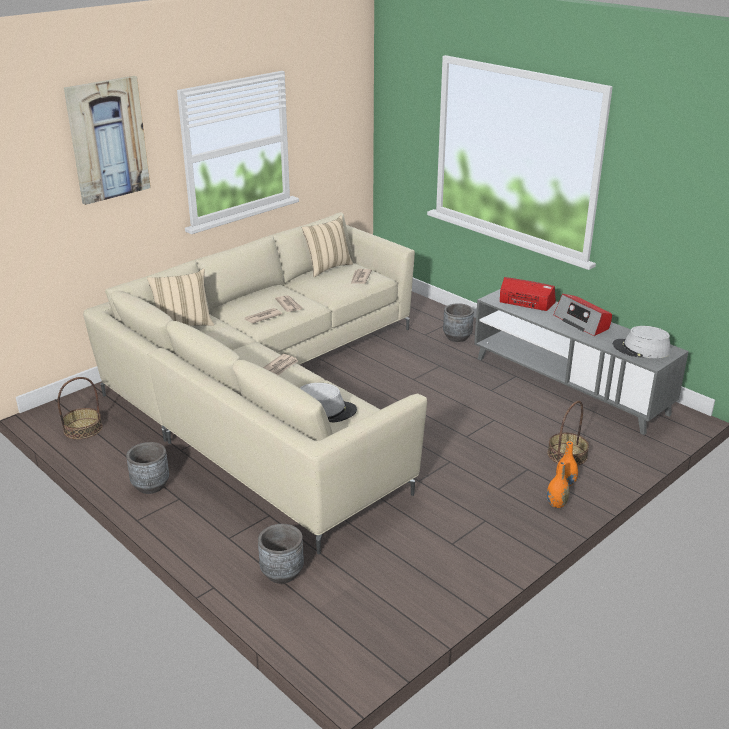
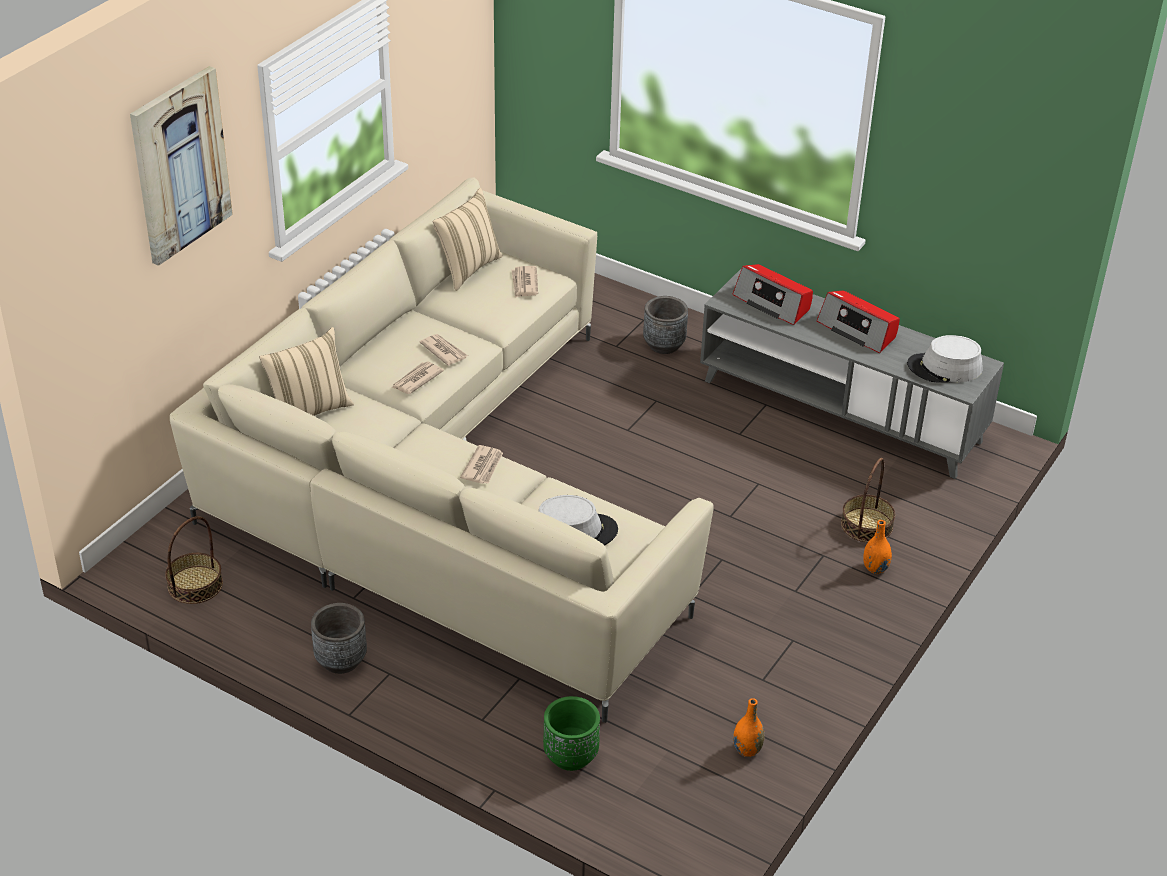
camera: 15 degrees left, 10 degrees up
grey planter [258,524,304,584] -> green planter [543,696,600,771]
radio [500,277,556,311] -> radio turned 150 degrees counterclockwise [733,264,813,325]
orange vase [547,461,570,508] -> orange vase moved to [733,698,765,757]

